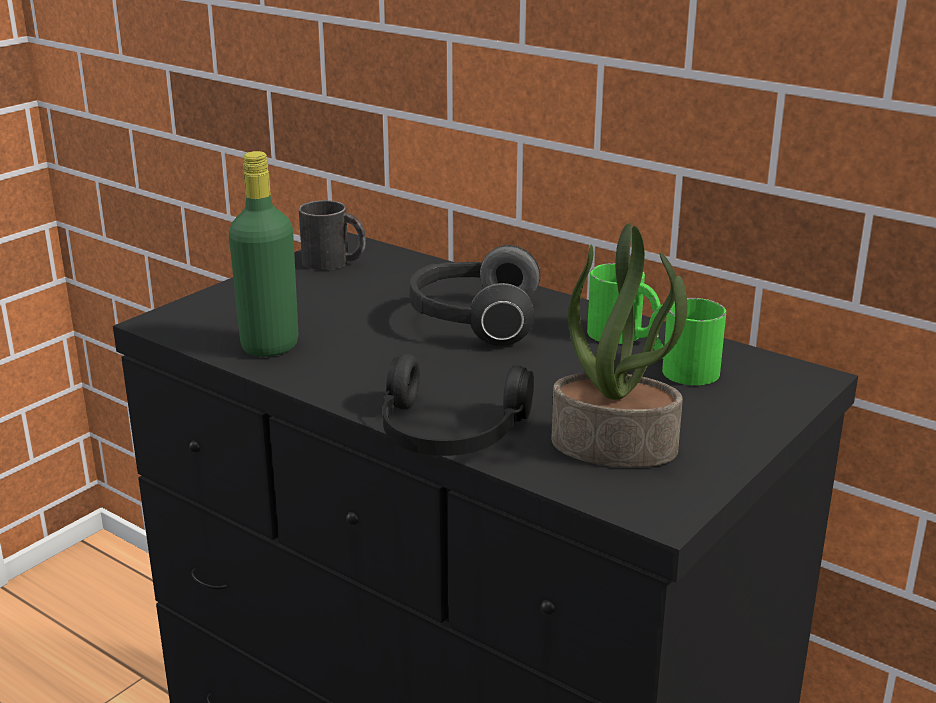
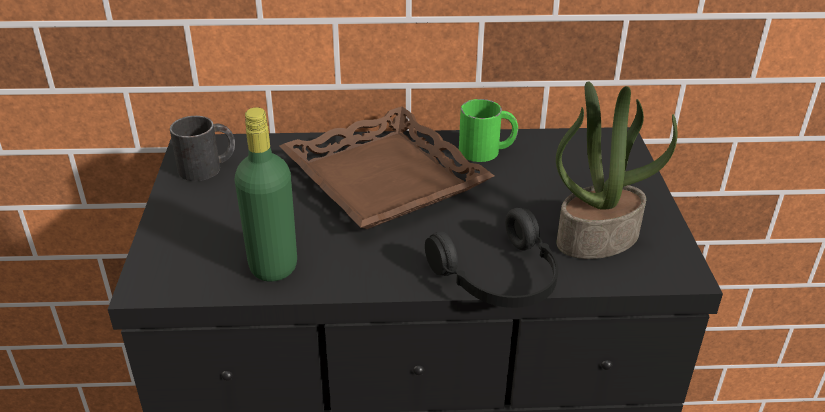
camera: 40 degrees left, 10 degrees up
headphones [409,245,540,346] -> brown tray [279,106,494,229]
green mug [649,298,726,385] -> none

